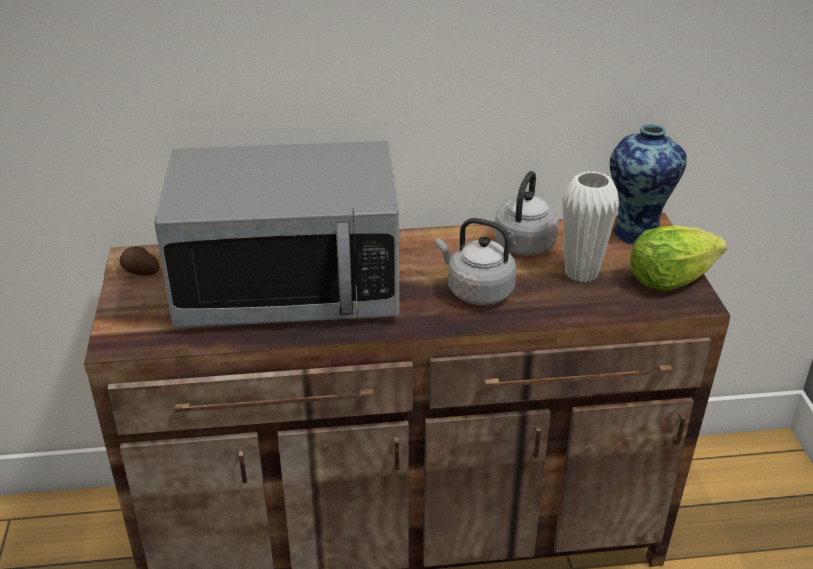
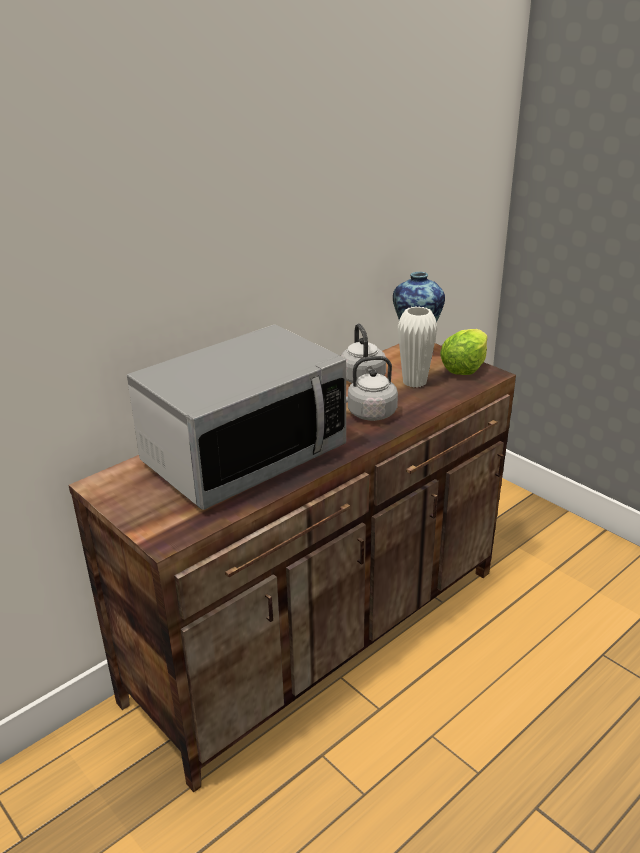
camera: 35 degrees left, 5 degrees down
potato [120,246,160,276] -> none

